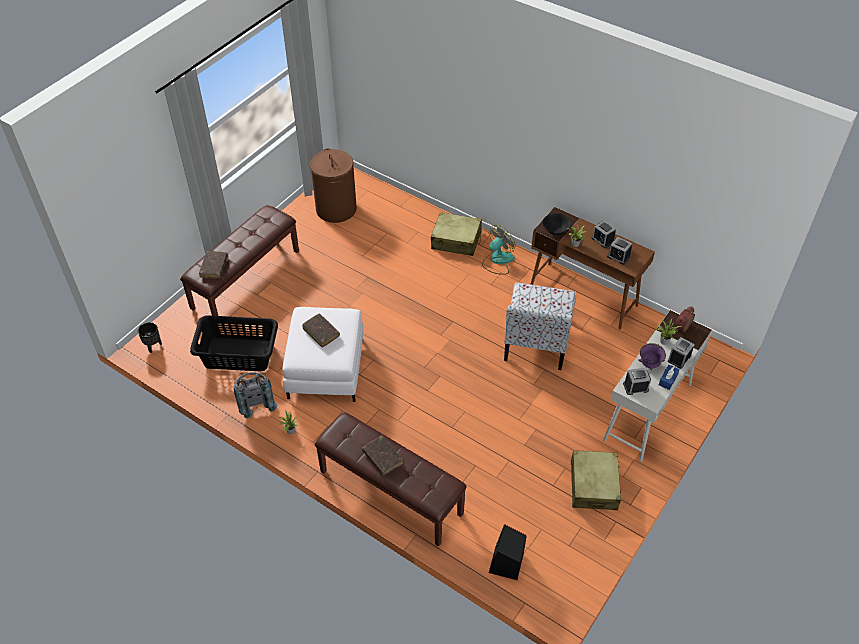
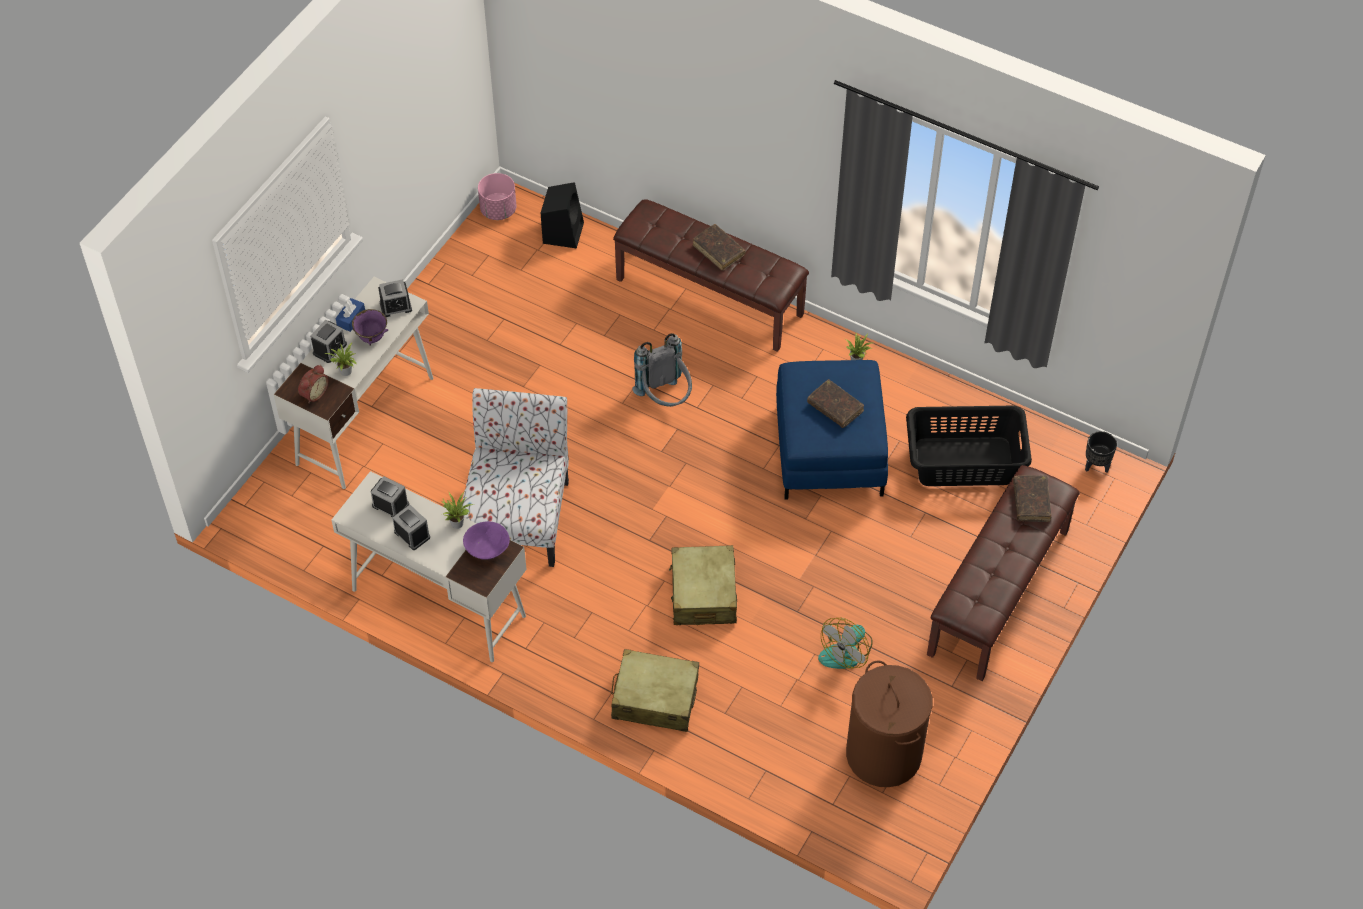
camera: 175 degrees right, 5 degrees up
grey backpack [234,372,277,418] -> grey backpack moved to [632,333,692,407]
white ottoman [282,307,363,402] -> blue ottoman [776,360,888,499]
fan [482,225,516,275] -> fan moved to [818,618,873,669]
brown desk [531,207,655,329] -> white desk [332,471,527,662]
black bowl [542,213,571,235] -> purple bowl [463,521,510,560]
beige suitcase [571,450,621,510] -> beige suitcase moved to [669,545,737,625]
none -> pink planter [478,173,517,220]

